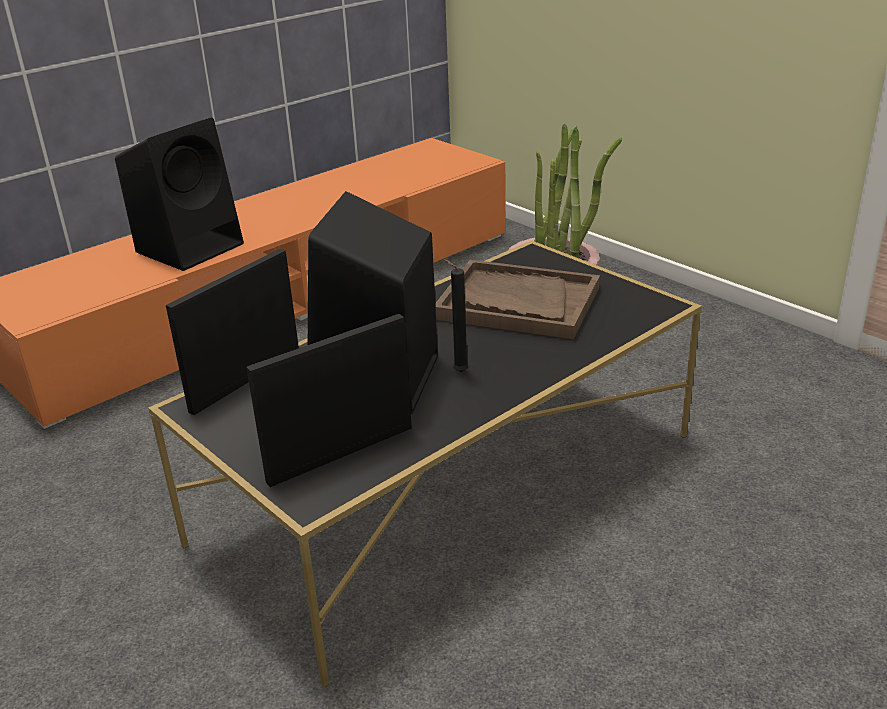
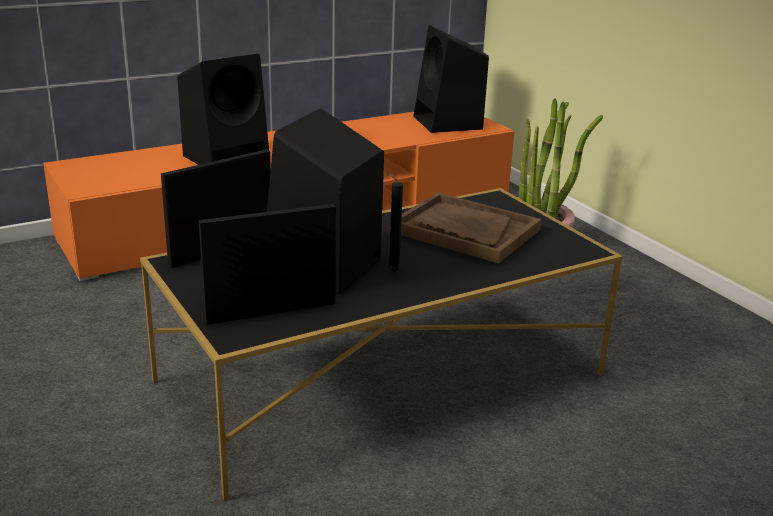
camera: 10 degrees right, 5 degrees down
none -> black speaker [413,25,489,133]

